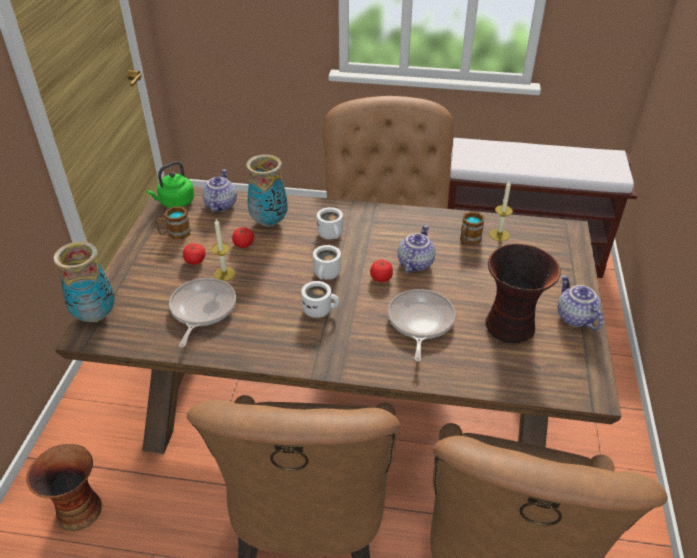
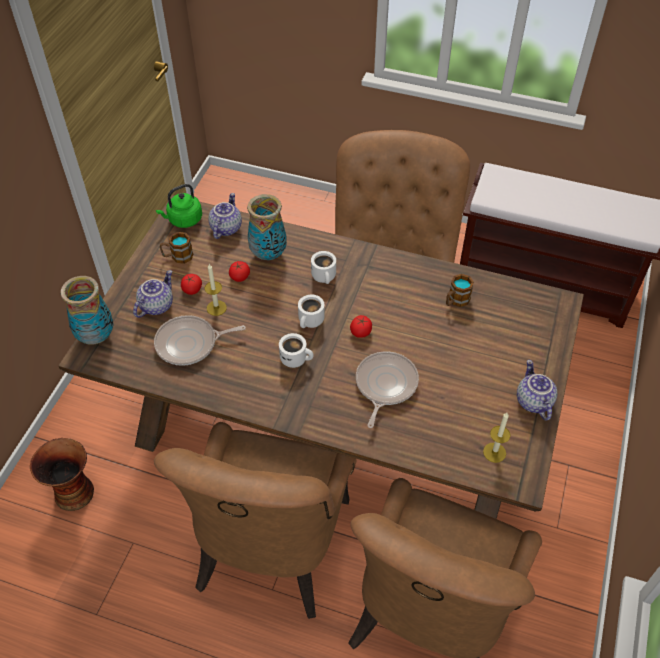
camera: 10 degrees right, 10 degrees up
frying pan [169,278,236,348] -> frying pan turned 120 degrees counterclockwise [154,315,246,366]
teapot [398,225,435,273] -> teapot moved to [133,270,173,318]
vase [485,244,561,344] -> none
candle [489,181,513,241] -> candle moved to [483,413,511,463]

